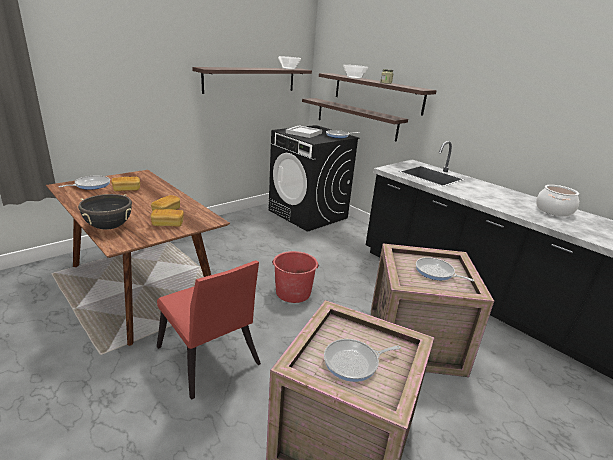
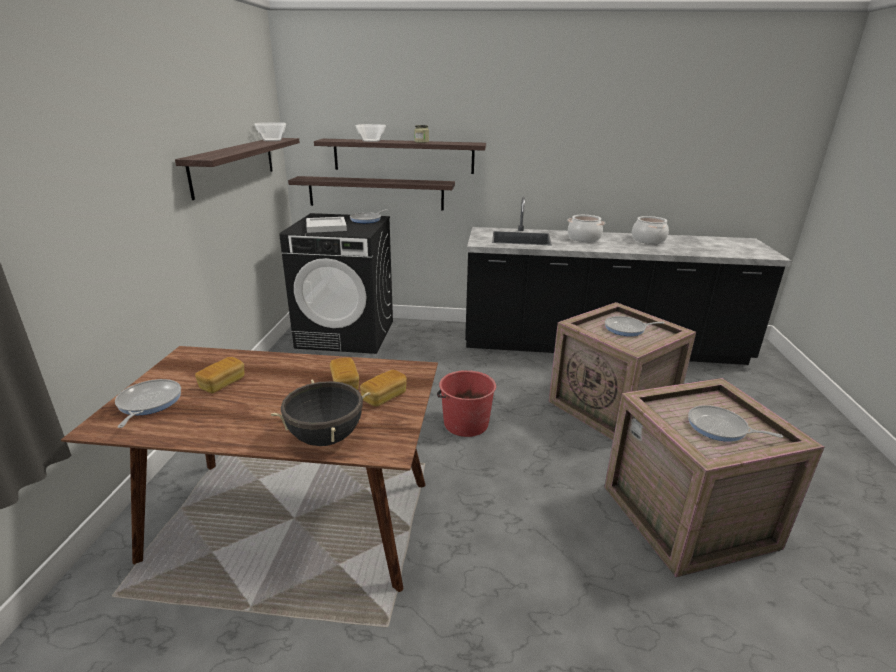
camera: 40 degrees left, 0 degrees up
red chair [157,260,261,400] -> none
frying pan [324,339,401,382] -> frying pan turned 90 degrees clockwise [688,405,783,442]
none -> cooking pot [567,215,605,242]

